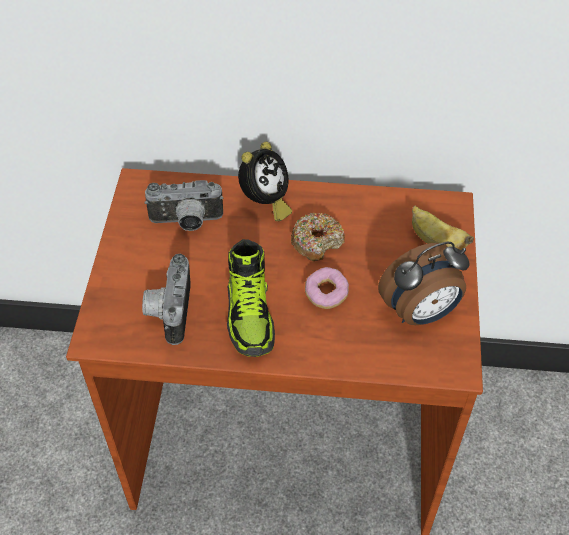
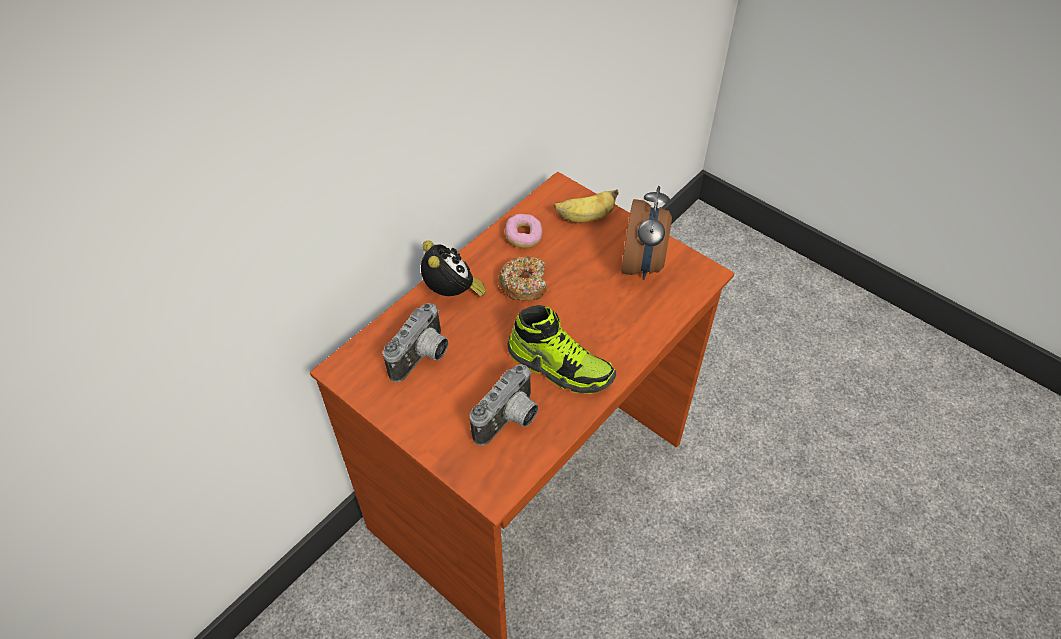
camera: 55 degrees left, 0 degrees up
camera [142,254,191,345] -> camera turned 90 degrees counterclockwise [470,364,538,446]
donut [305,267,349,309] -> donut moved to [505,214,542,248]

